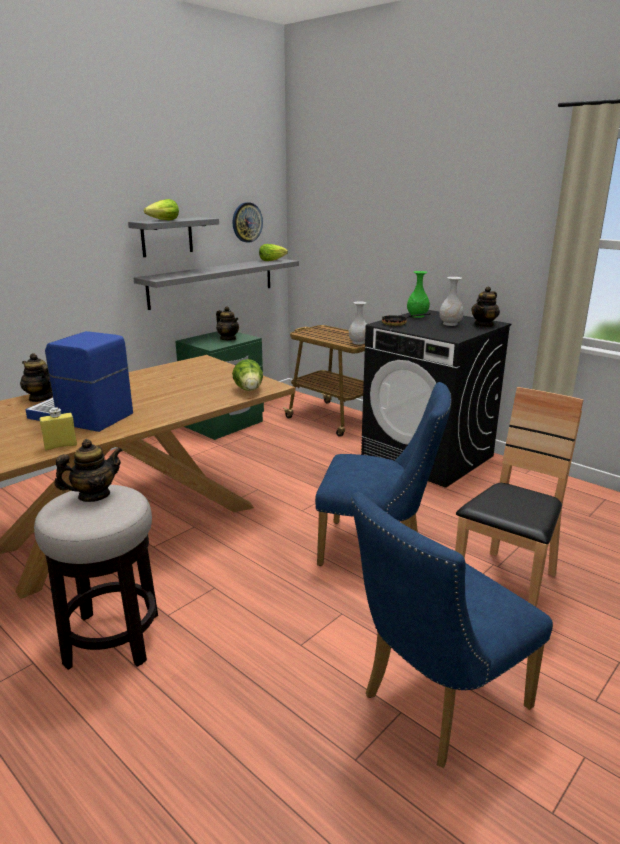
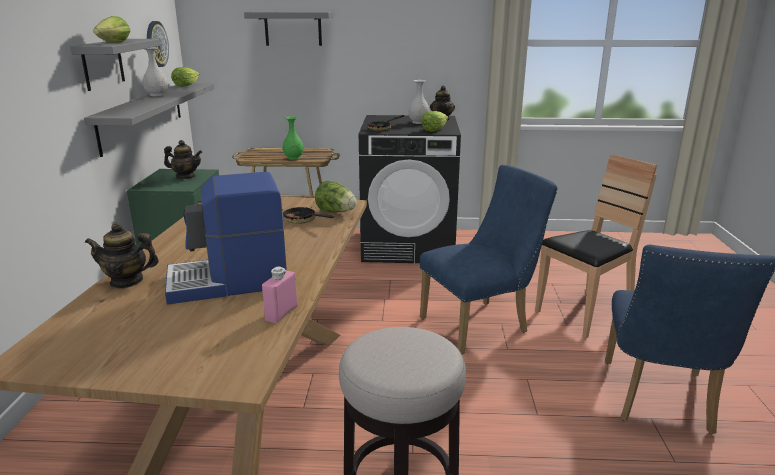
camera: 40 degrees left, 0 degrees up
yellow bottle [40,407,77,451] -> pink bottle [262,267,297,323]
teapot [55,439,123,502] -> none
white vase [349,301,367,345] -> white vase moved to [143,47,168,96]
green vase [407,271,430,318] -> green vase moved to [283,116,304,160]
brown chair [455,387,584,607] -> brown chair turned 60 degrees clockwise [535,154,657,339]
none -> grey shelf [244,12,333,46]
none -> frying pan [282,205,334,224]
none -> lettuce [421,111,448,132]

